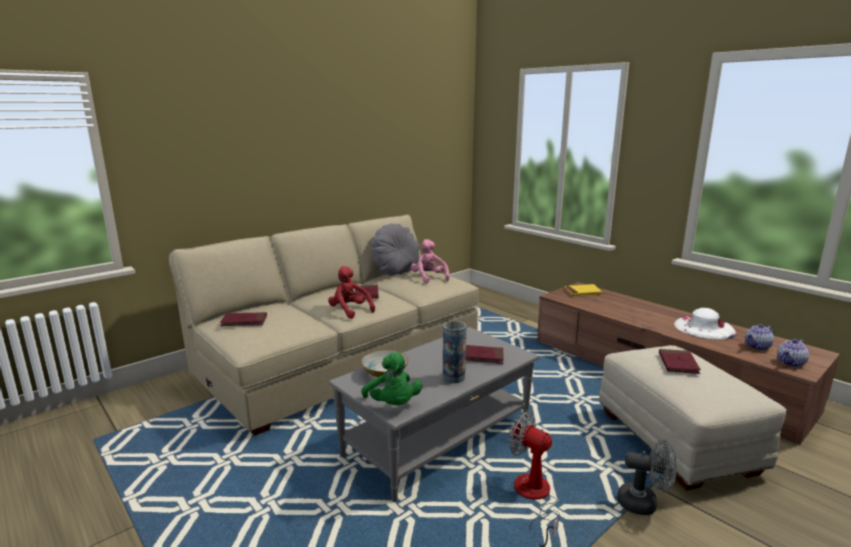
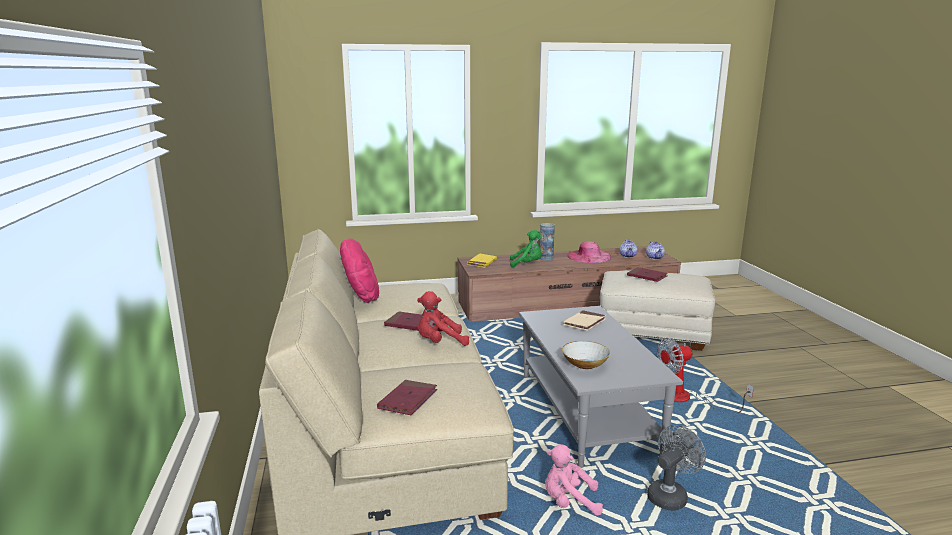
camera: 60 degrees left, 0 degrees up
green plush toy [361,352,422,405] -> green plush toy moved to [510,230,542,268]
grey pillow [372,223,419,276] -> pink pillow [340,238,379,303]
pink plush toy [411,239,449,284] -> pink plush toy moved to [545,444,603,515]
vase [443,321,467,383] -> vase moved to [540,223,555,261]
red book [466,345,504,364] -> beige book [563,310,606,331]
grey fan [617,439,677,515] -> grey fan moved to [647,425,706,510]
white hat [674,308,737,340] -> pink hat [567,241,611,263]

